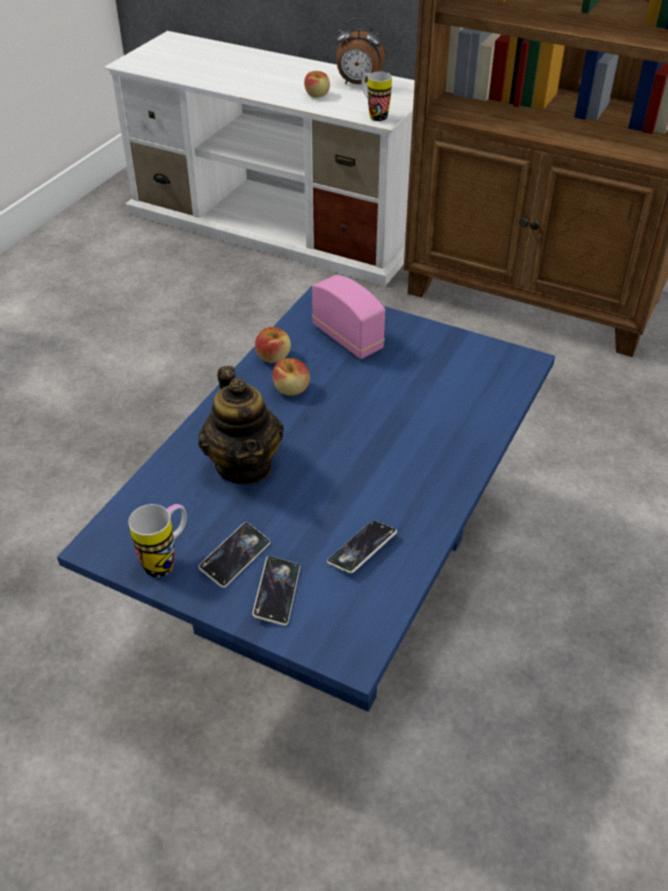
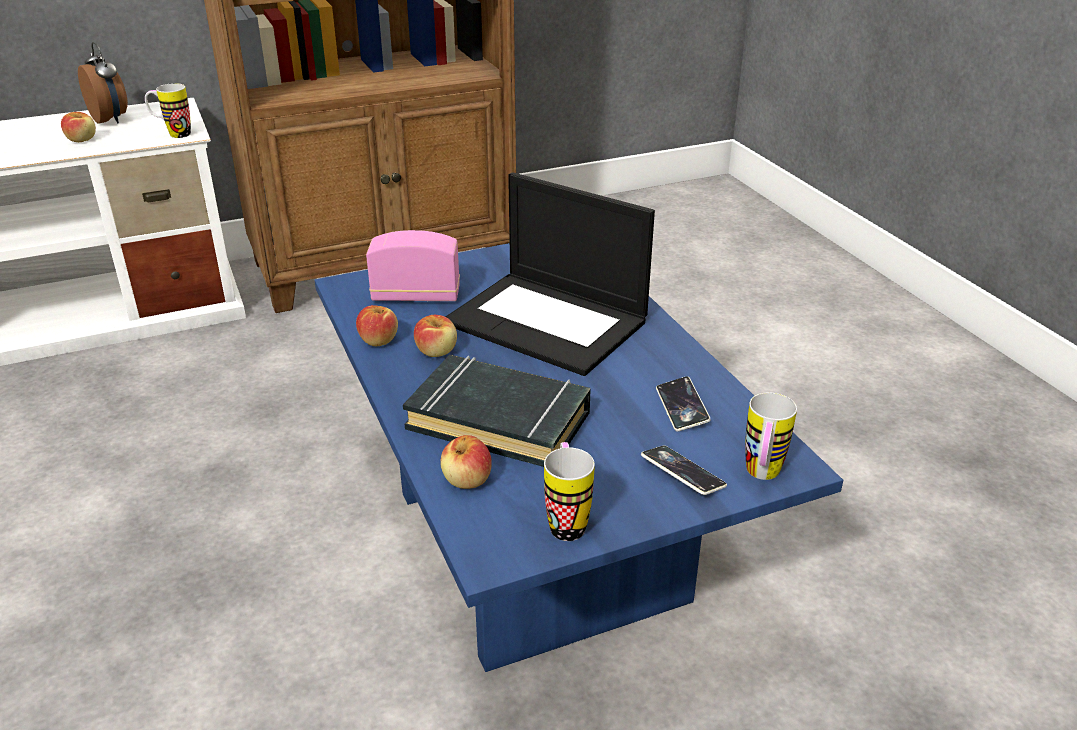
camera: 50 degrees left, 10 degrees down
teapot [198,366,284,485] -> black book [403,355,591,467]
phone [198,522,270,588] -> none
alarm clock [336,18,385,84] -> alarm clock turned 90 degrees counterclockwise [78,42,128,124]
none -> apple [440,435,492,489]
none -> laptop [446,172,655,376]
none -> mug [745,393,797,480]

